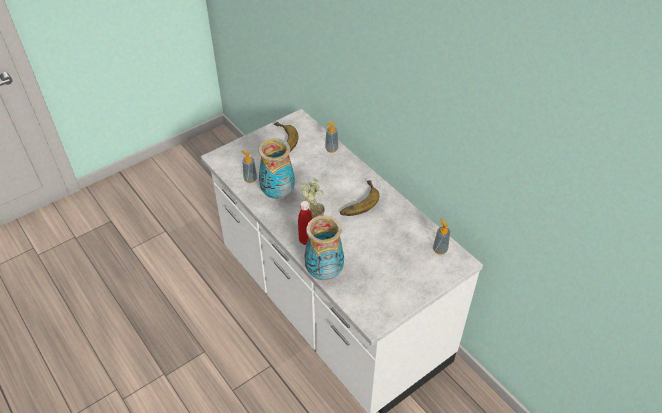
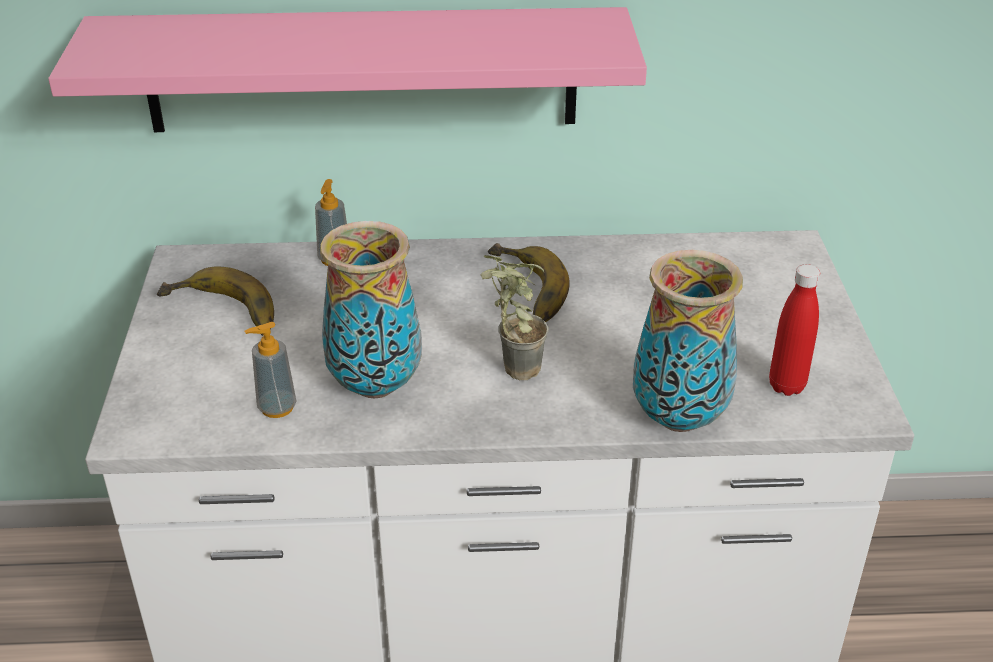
camera: 55 degrees left, 10 degrees down
red bottle [298,201,312,245] -> red bottle moved to [769,264,821,396]
soap dispenser [433,219,450,255] -> none
none -> pink shelf [48,7,647,132]

